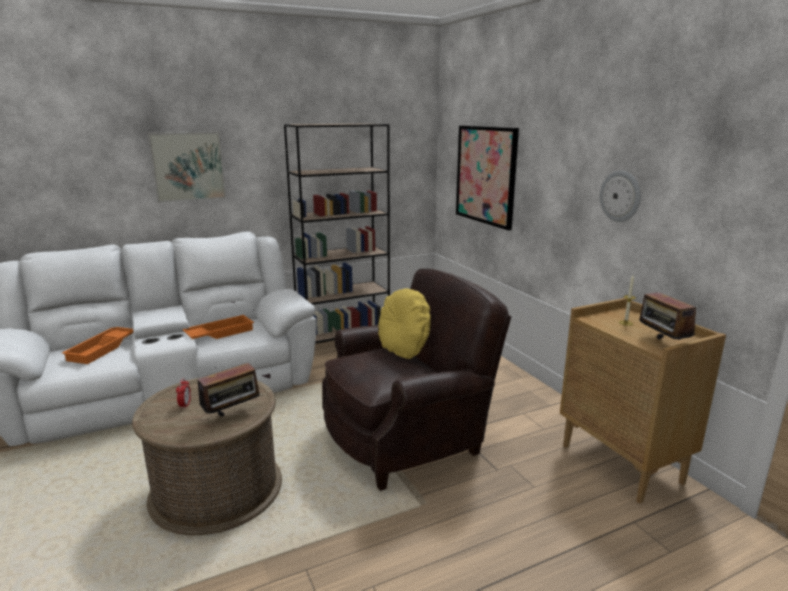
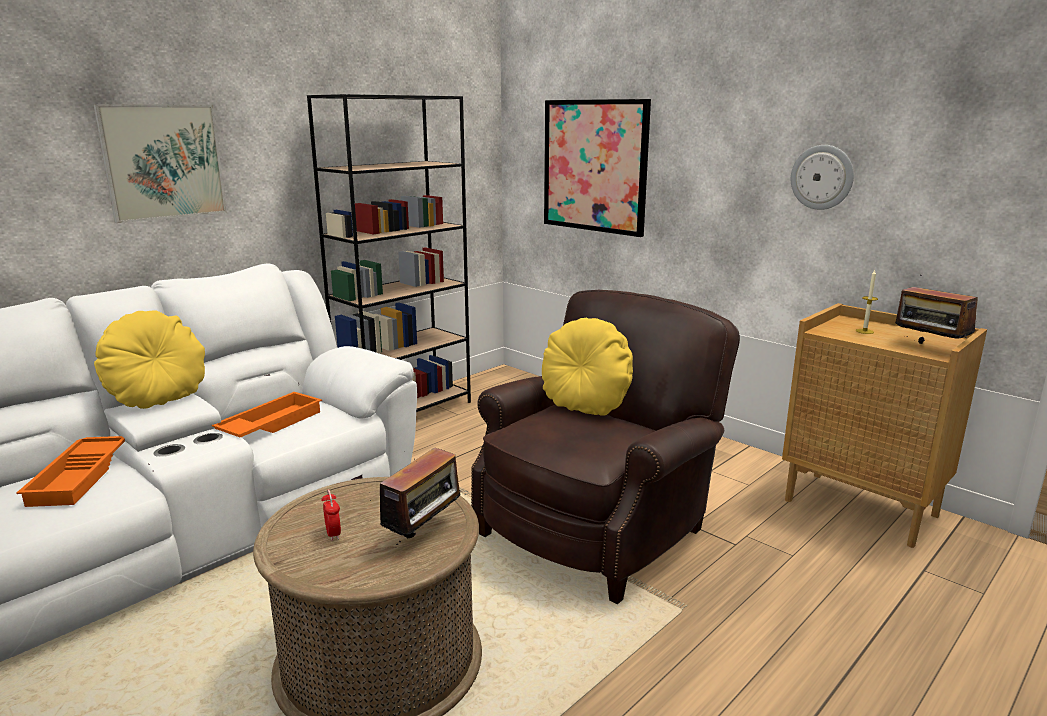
camera: 20 degrees left, 0 degrees up
none -> yellow pillow [94,310,205,409]

